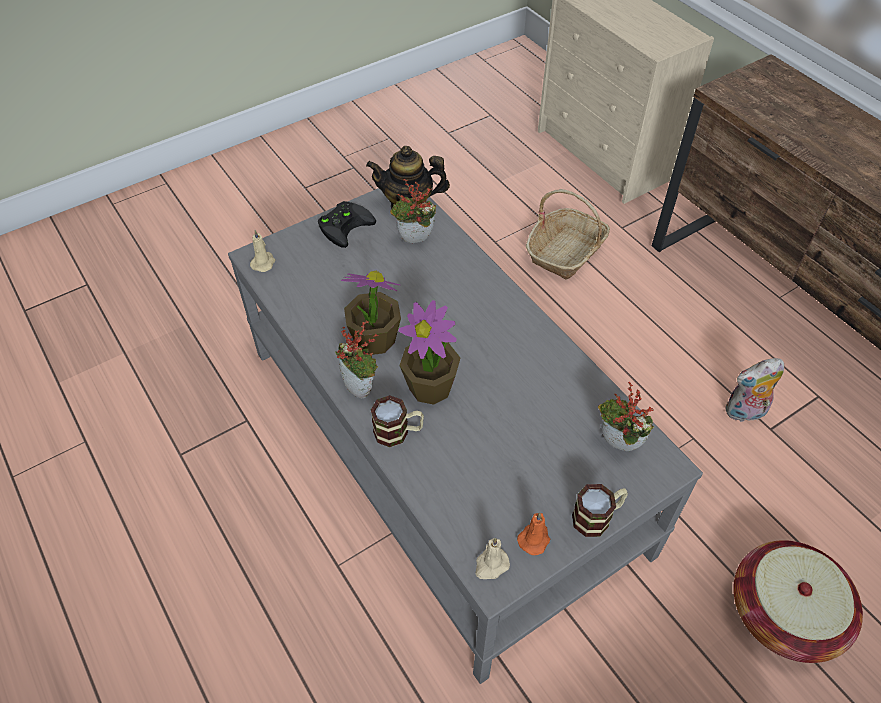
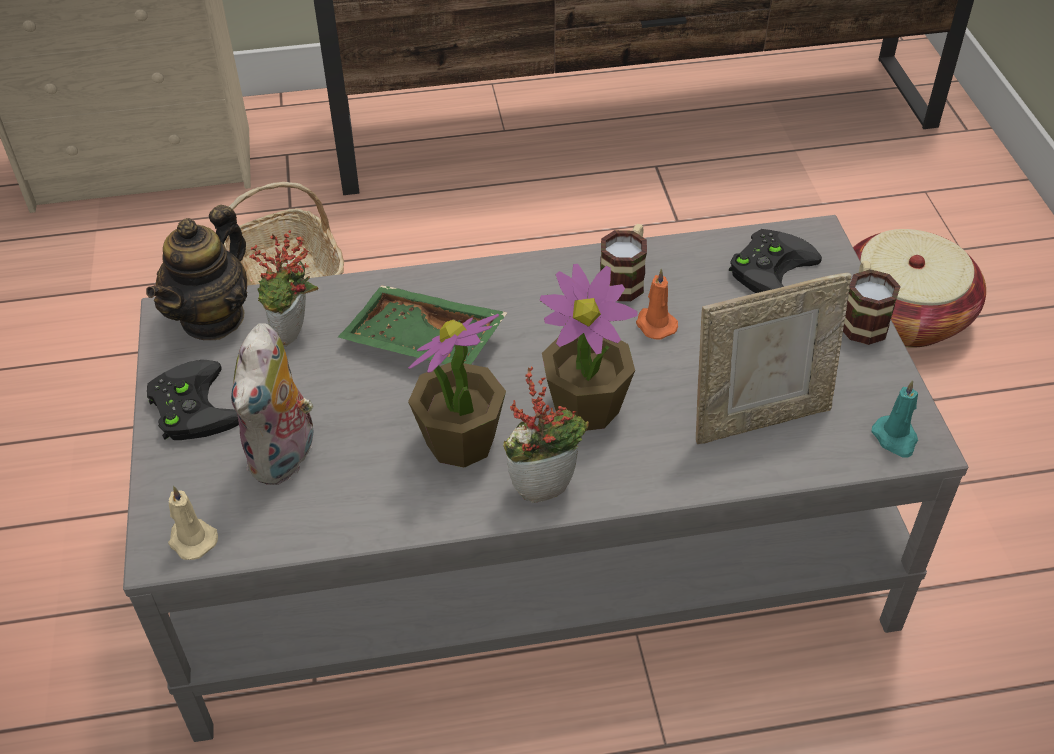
camera: 65 degrees left, 5 degrees down
mug [371,395,424,447] -> mug moved to [600,224,647,301]
beige candle [475,538,510,579] -> turquoise candle [872,380,918,458]
orange candle [517,513,550,555] -> orange candle moved to [636,268,678,340]
potted plant [598,382,654,451] -> black game controller [729,229,822,293]
plush toy [726,358,784,422] -> plush toy moved to [231,323,313,485]
none -> green tray [338,285,508,365]
none -> picture frame [696,273,852,444]

